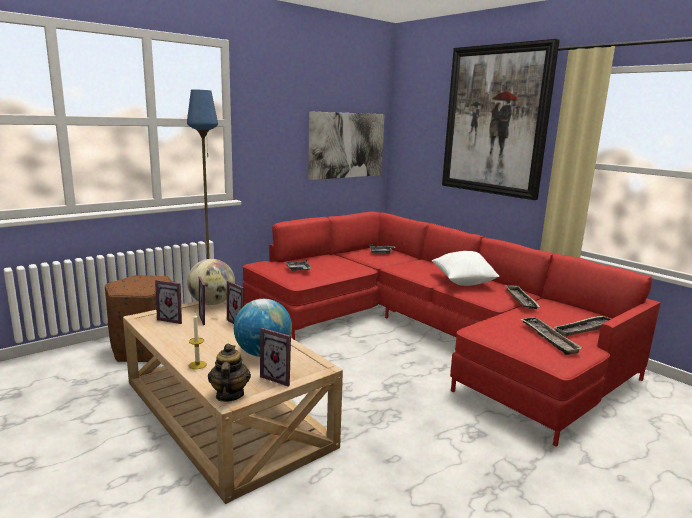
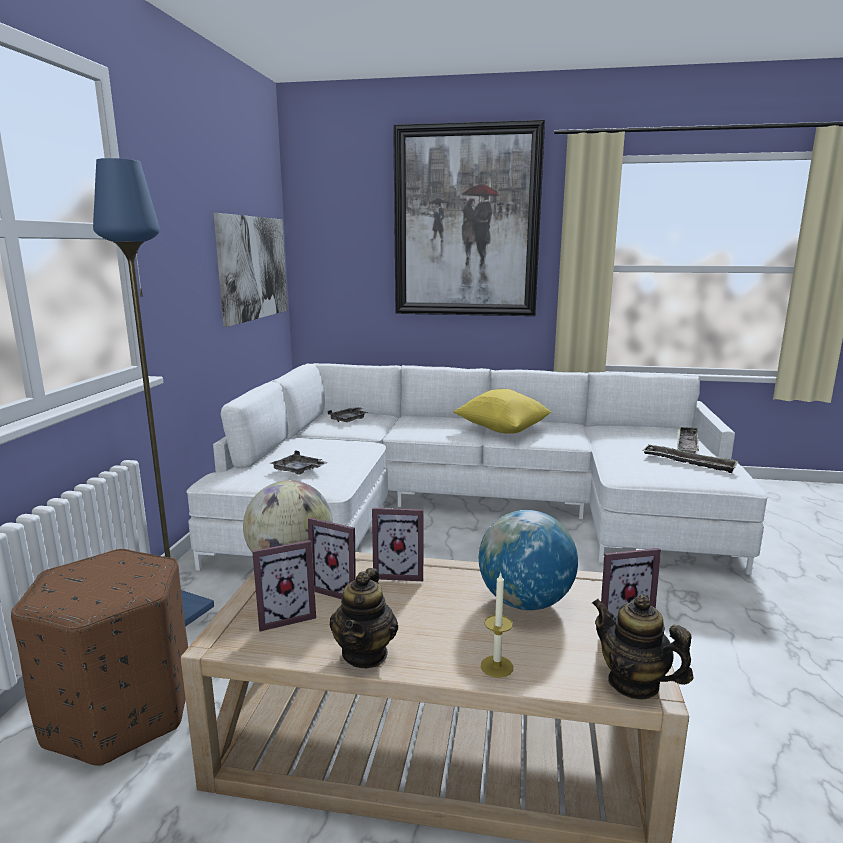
camera: 40 degrees left, 0 degrees up
red sofa [243,211,661,447] -> white sofa [186,363,768,575]
white pillow [432,251,499,286] -> yellow pillow [454,389,551,434]
tray [505,285,540,309] -> none
none -> teapot [329,568,398,668]

